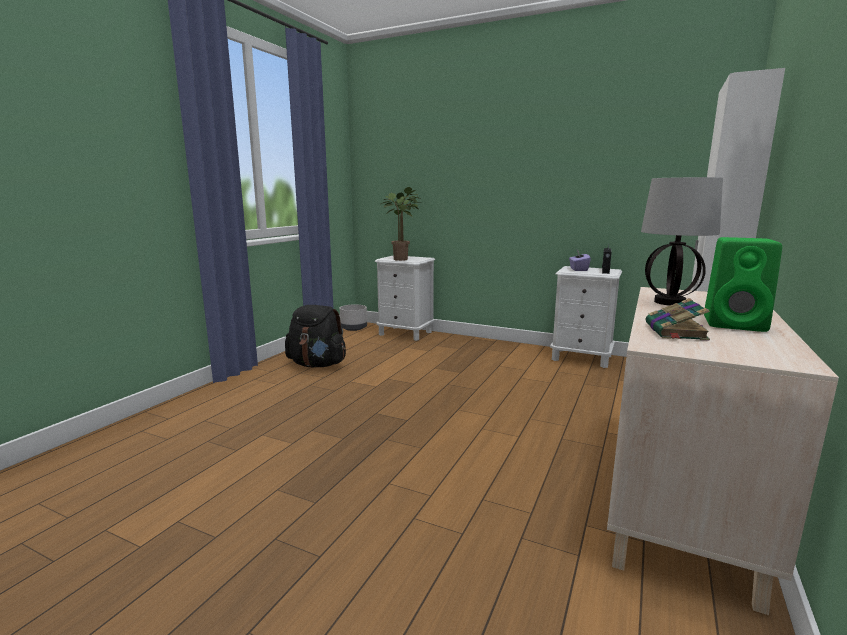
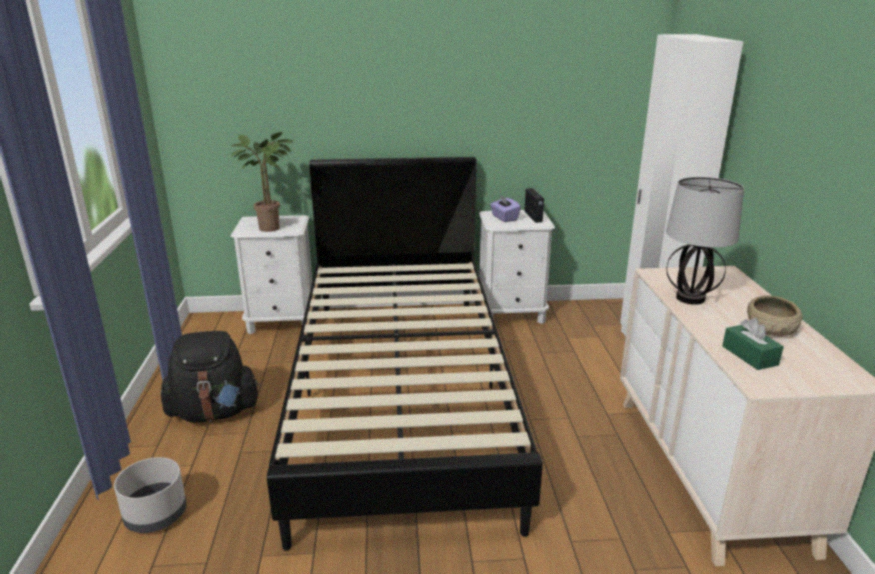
camera: 30 degrees left, 10 degrees up
grey planter [340,304,367,331] -> grey planter moved to [114,457,187,533]
book [646,298,710,341] -> green tissue box [722,318,784,370]
green speaker [704,237,782,332] -> beige bowl [747,295,803,336]
none -> black bed [267,157,543,551]

